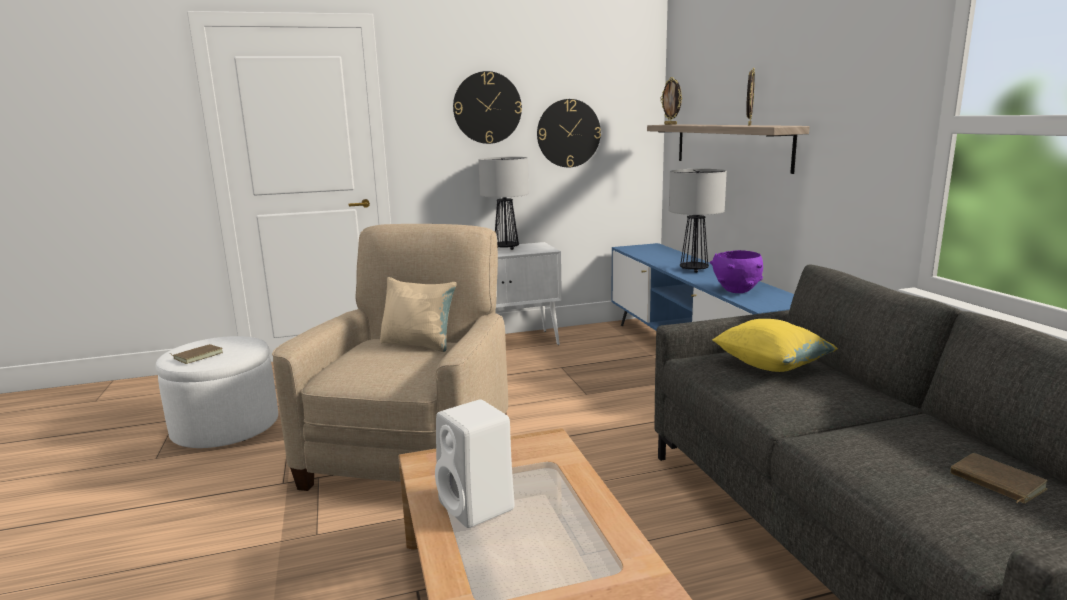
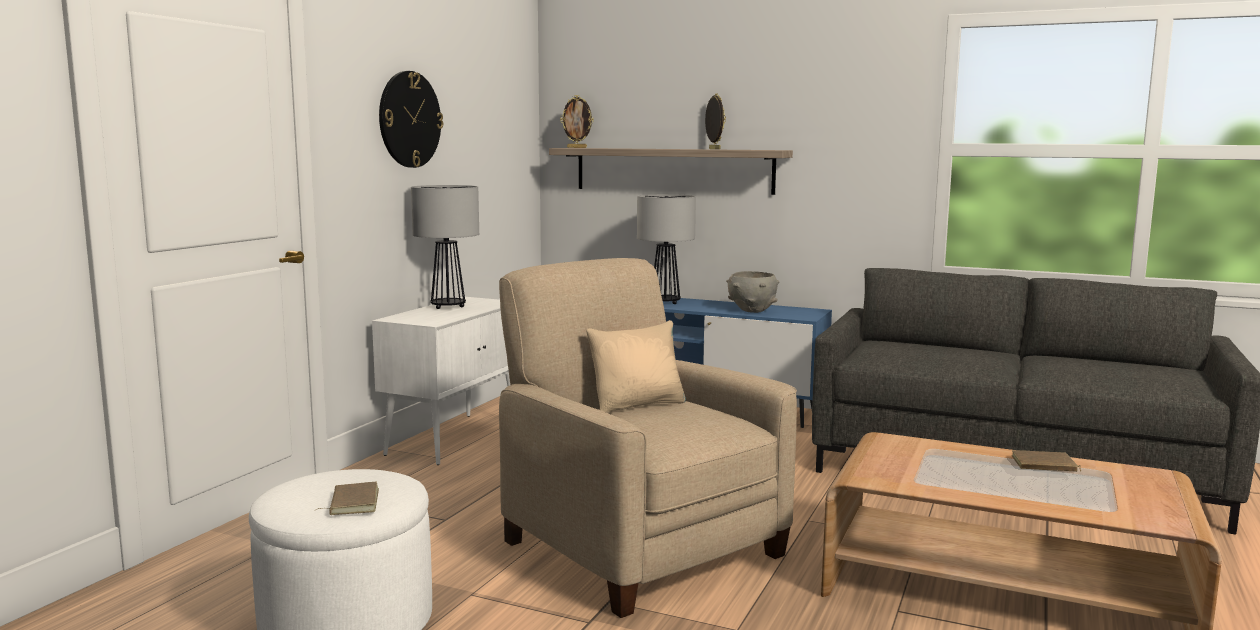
camera: 50 degrees left, 5 degrees down
white speaker [435,399,514,528] -> none
wall clock [537,99,601,167] -> none
purple bowl [710,250,763,293] -> grey bowl [726,271,780,313]
yellow pillow [712,319,838,372] -> none
brown book [950,453,1048,504] -> brown book moved to [1012,450,1081,472]

